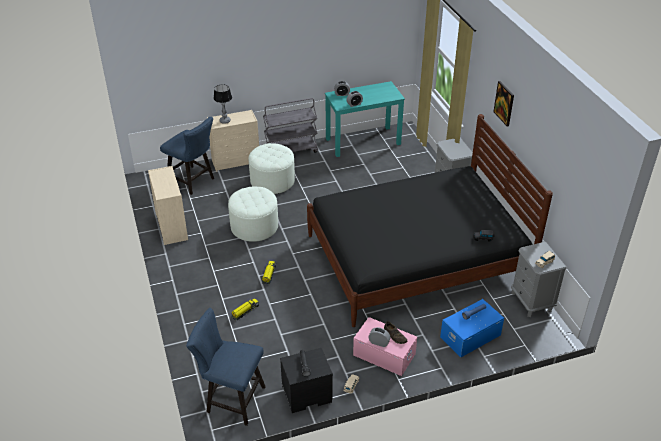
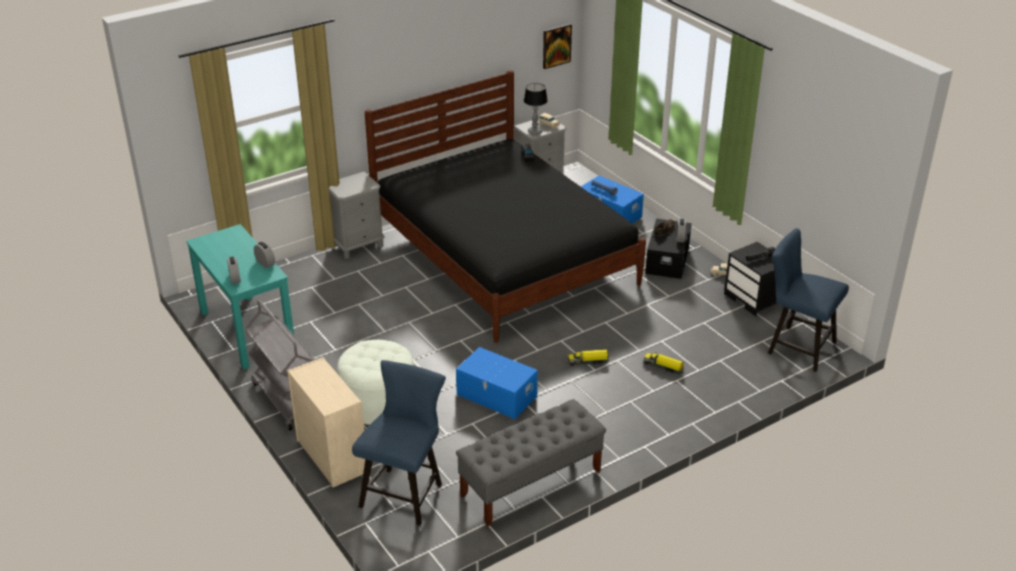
camera: 105 degrees left, 5 degrees down
beige dresser [148,166,188,245] -> grey bench [456,399,606,526]
blue chair [186,308,266,426] -> blue chair turned 120 degrees clockwise [768,228,849,372]
table lamp [213,84,232,124] -> table lamp moved to [523,83,548,135]
white ottoman [228,187,278,242] -> blue storage box [456,347,538,419]
pink storage box [353,317,417,376] -> black storage box [645,219,692,279]
picture [493,81,514,127] -> picture moved to [543,24,572,69]

